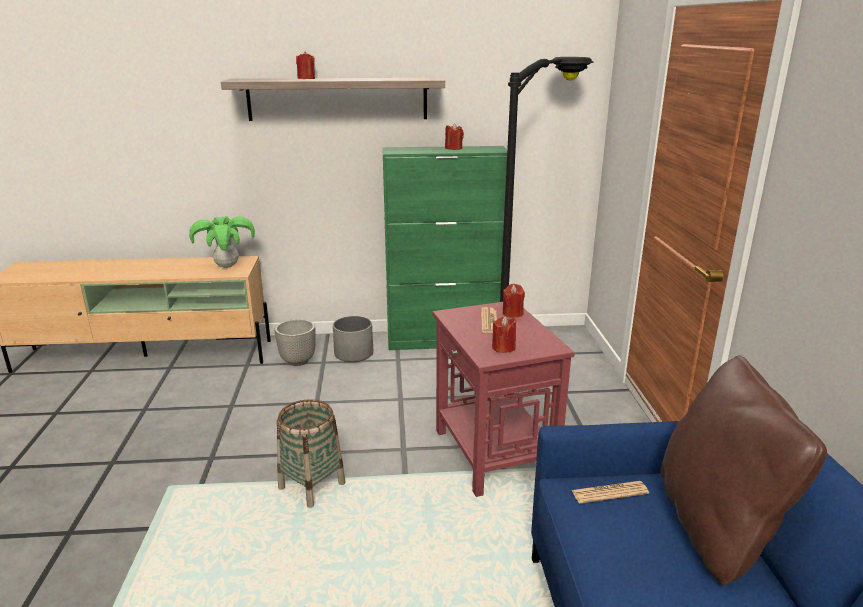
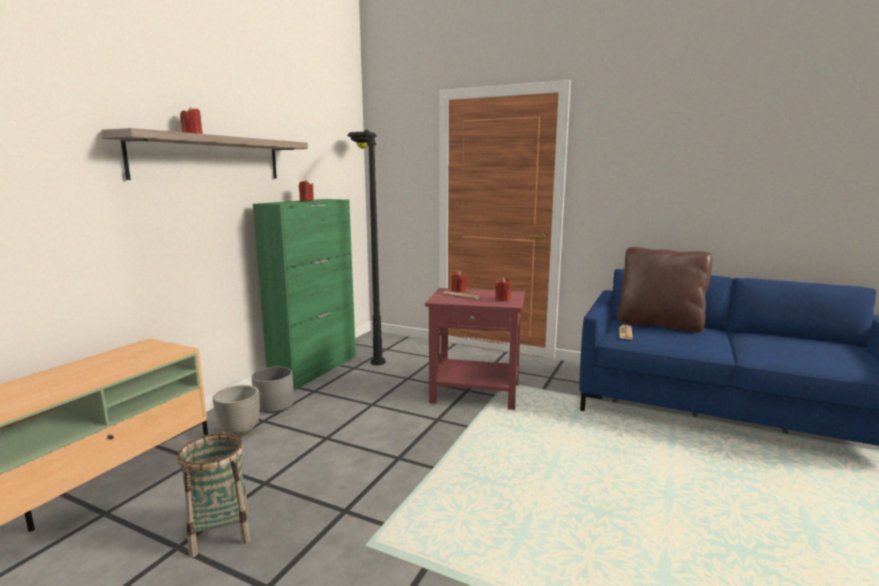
camera: 60 degrees left, 10 degrees down
potted plant [189,216,255,268] -> none
basket [277,400,346,508] -> basket moved to [177,433,250,558]

